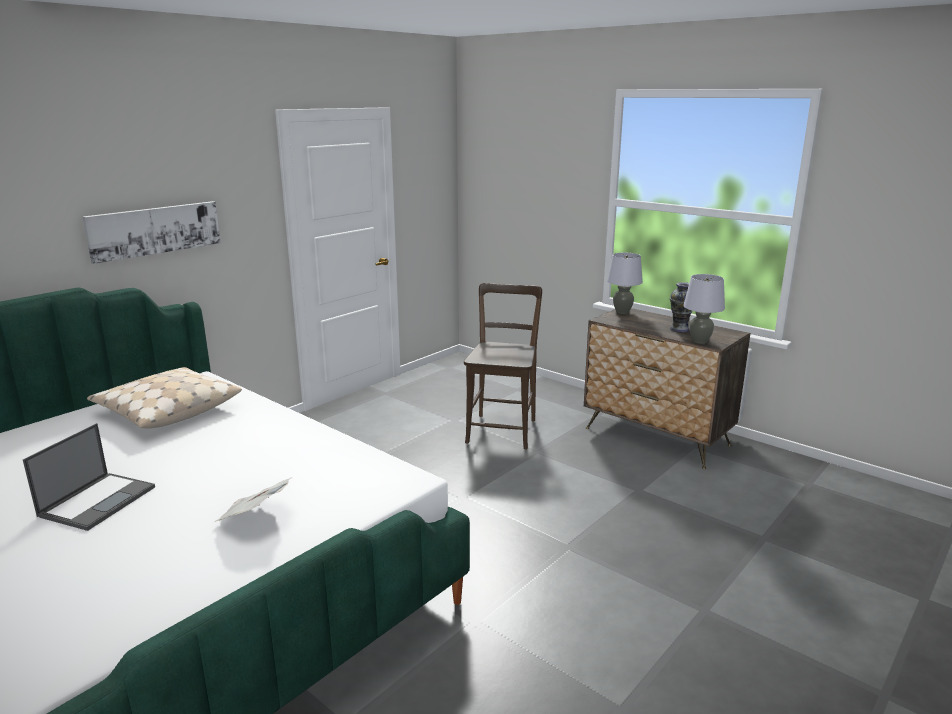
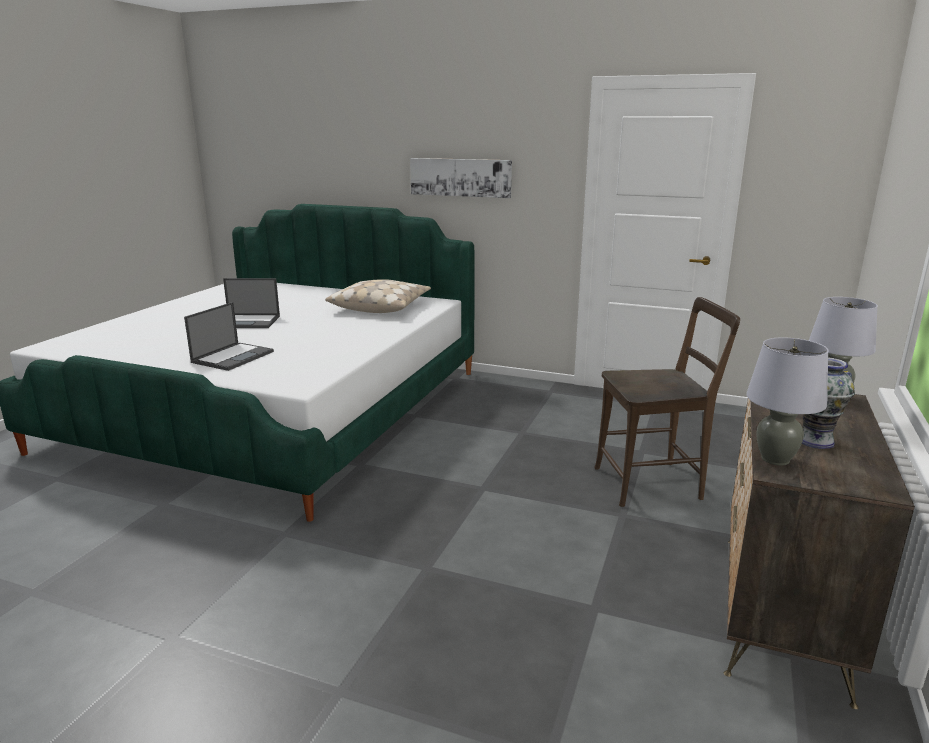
camera: 70 degrees right, 0 degrees up
newspaper [215,477,293,522] -> laptop [184,302,274,371]

